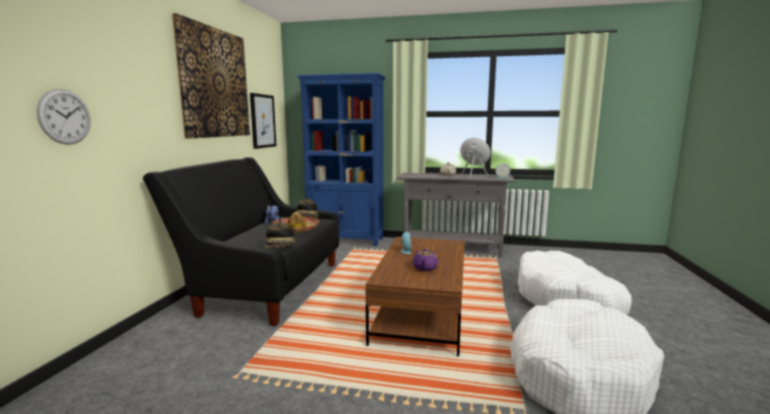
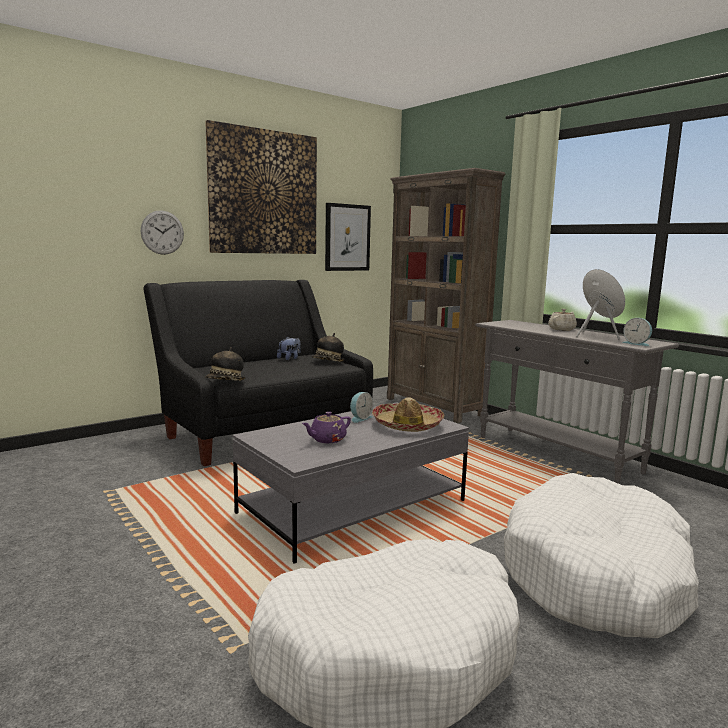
camera: 40 degrees right, 0 degrees up
wall clock [37,89,91,145] -> wall clock moved to [141,210,184,255]
hat [273,212,319,233] -> hat moved to [372,397,445,432]
blue bookcase [297,73,385,246] -> brown bookcase [387,168,506,423]
brown coffee table [366,237,465,356] -> grey coffee table [233,402,469,564]

